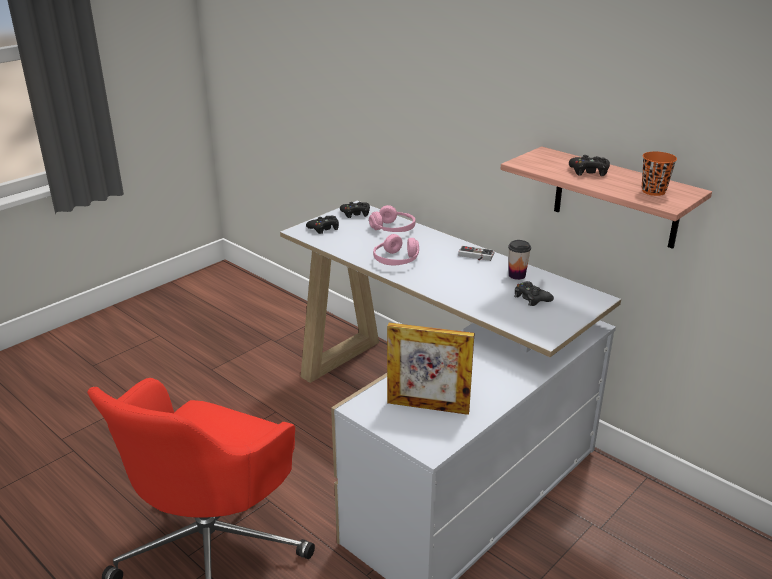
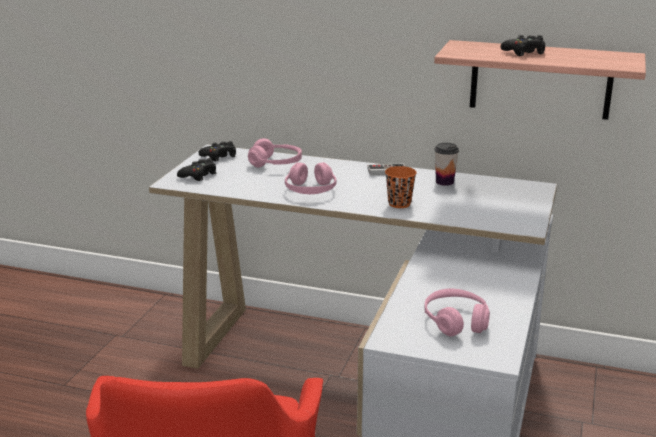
camera: 25 degrees left, 5 degrees down
picture frame [387,323,474,415] -> pink headphones [424,289,490,336]
black game controller [514,281,554,306] -> none
orange cup [642,151,677,196] -> orange cup moved to [385,166,417,208]

